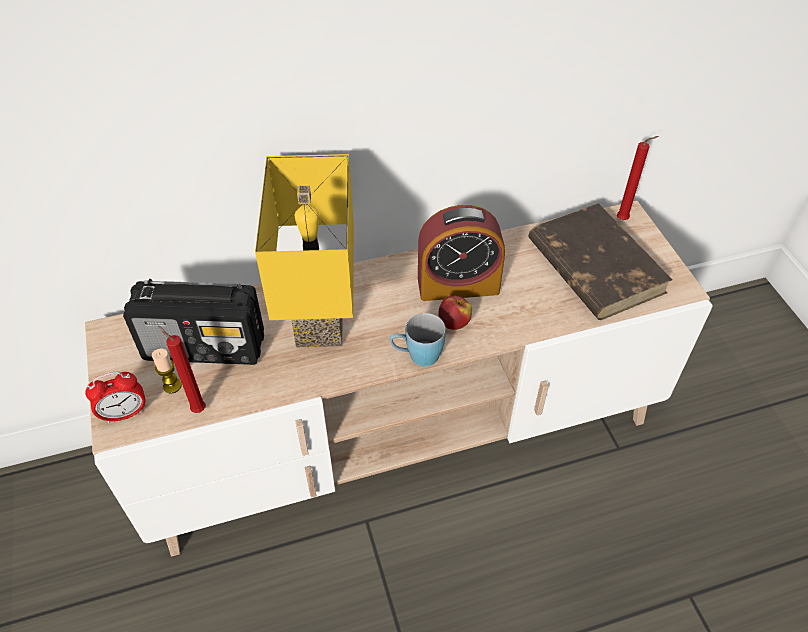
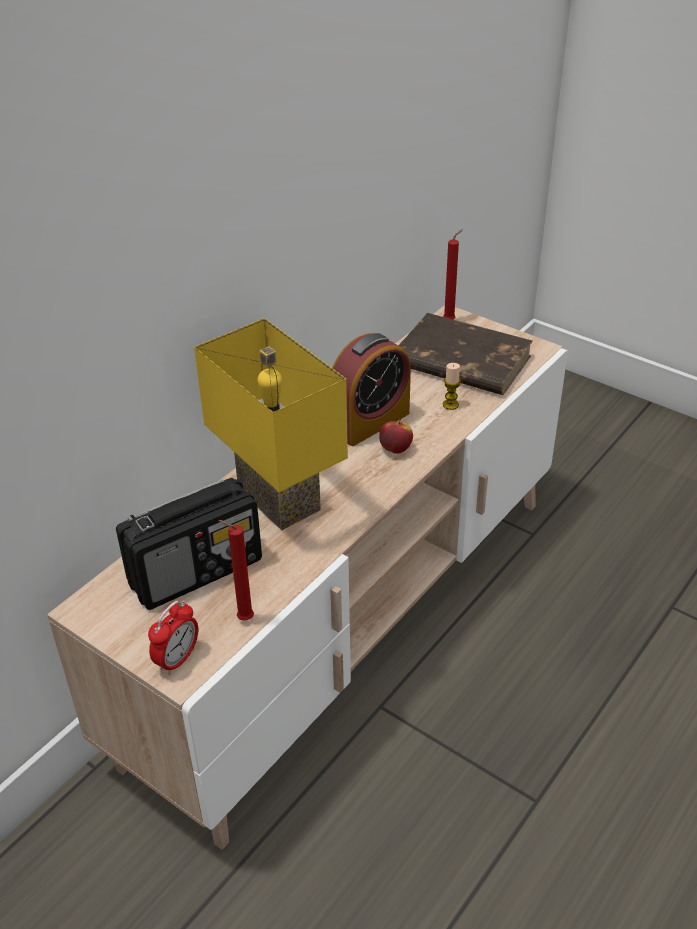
camera: 35 degrees left, 10 degrees down
candle [152,349,182,394] -> candle moved to [443,363,461,410]
blue mug [389,313,446,366] -> none

